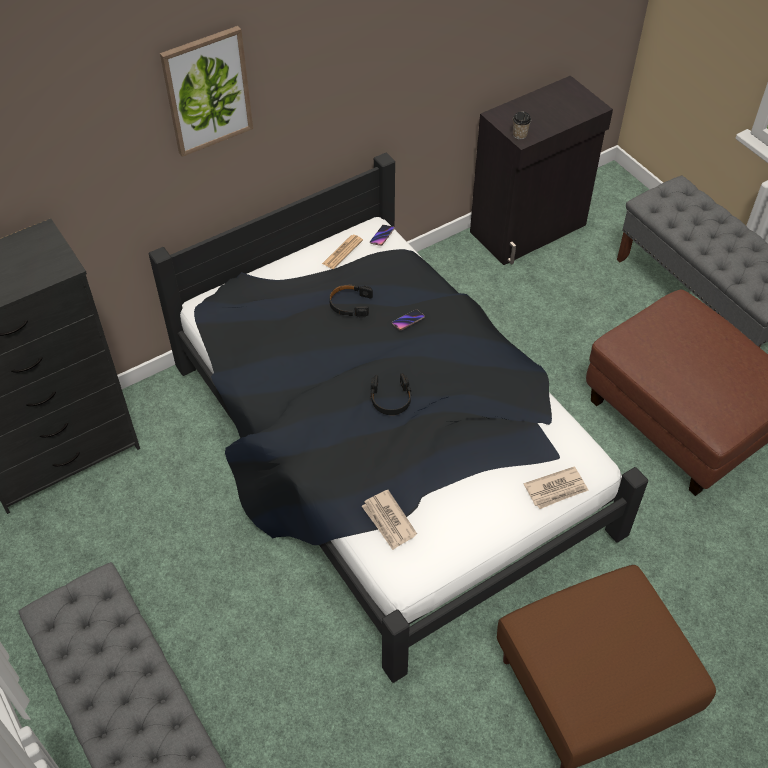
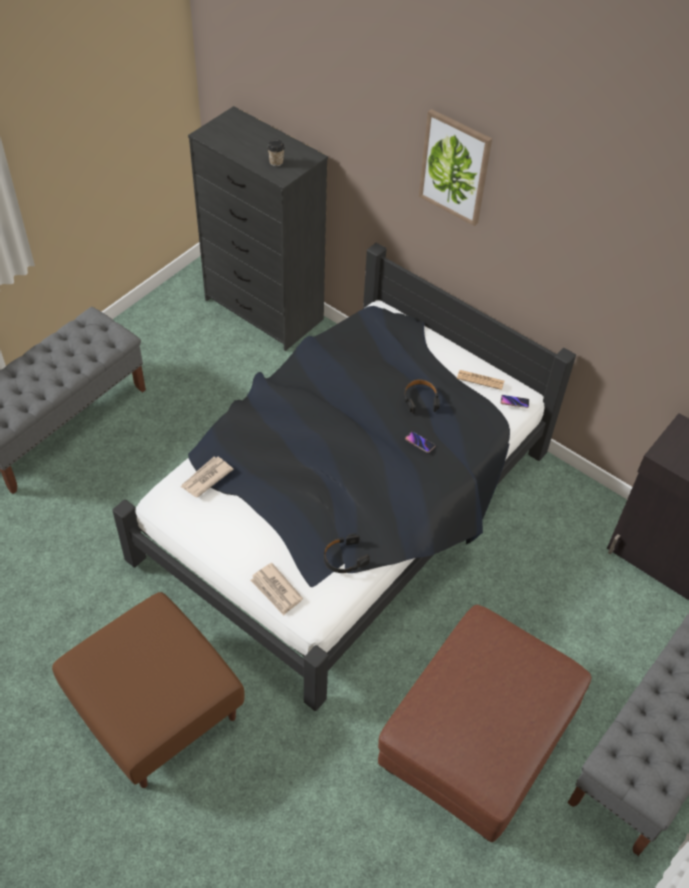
camera: 70 degrees right, 0 degrees up
black headphones [371,373,411,415] -> black headphones moved to [324,533,370,573]
cup [513,112,531,140] -> cup moved to [267,140,285,166]

